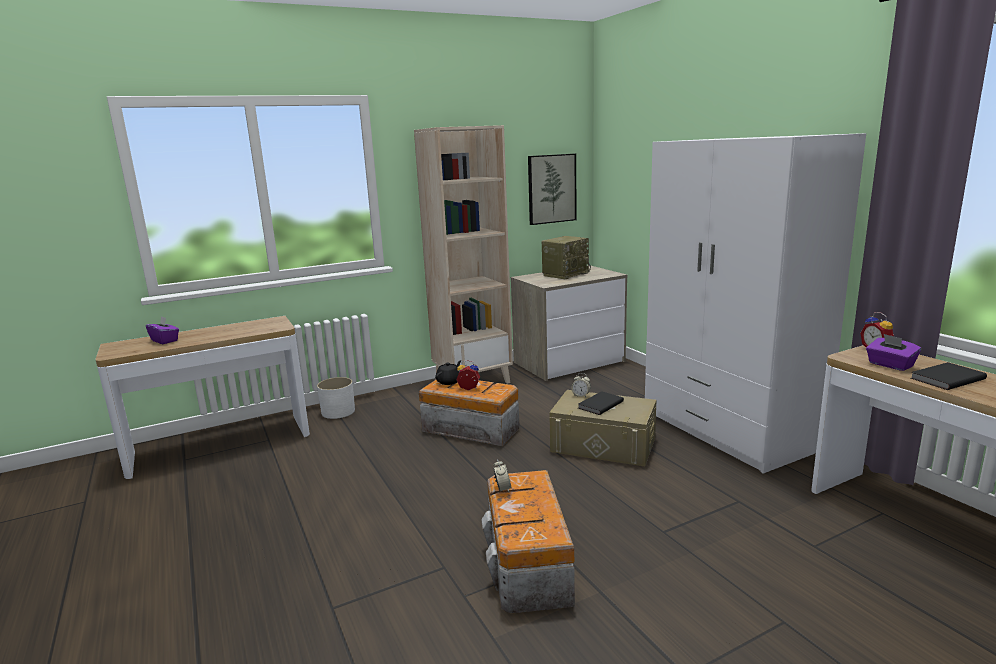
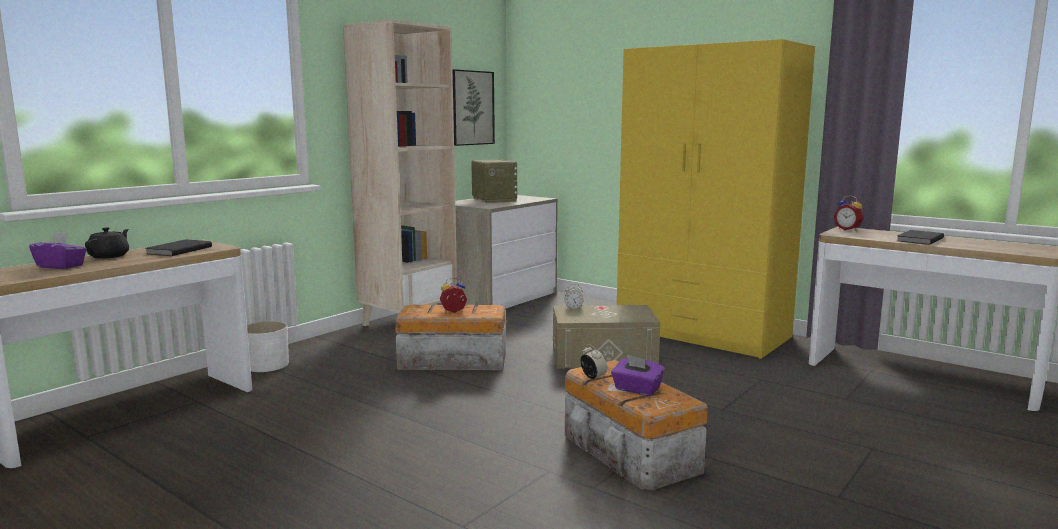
camera: 25 degrees left, 5 degrees down
black teapot [435,360,461,385] -> black teapot moved to [85,228,129,259]
radio [542,236,591,279] -> radio turned 45 degrees counterclockwise [471,160,517,203]
black book [578,391,624,415] -> black book moved to [146,239,212,256]
white wardrobe [645,133,866,474] -> yellow wardrobe [617,39,815,359]
purple tissue box [866,334,921,371] -> purple tissue box moved to [611,355,665,396]

